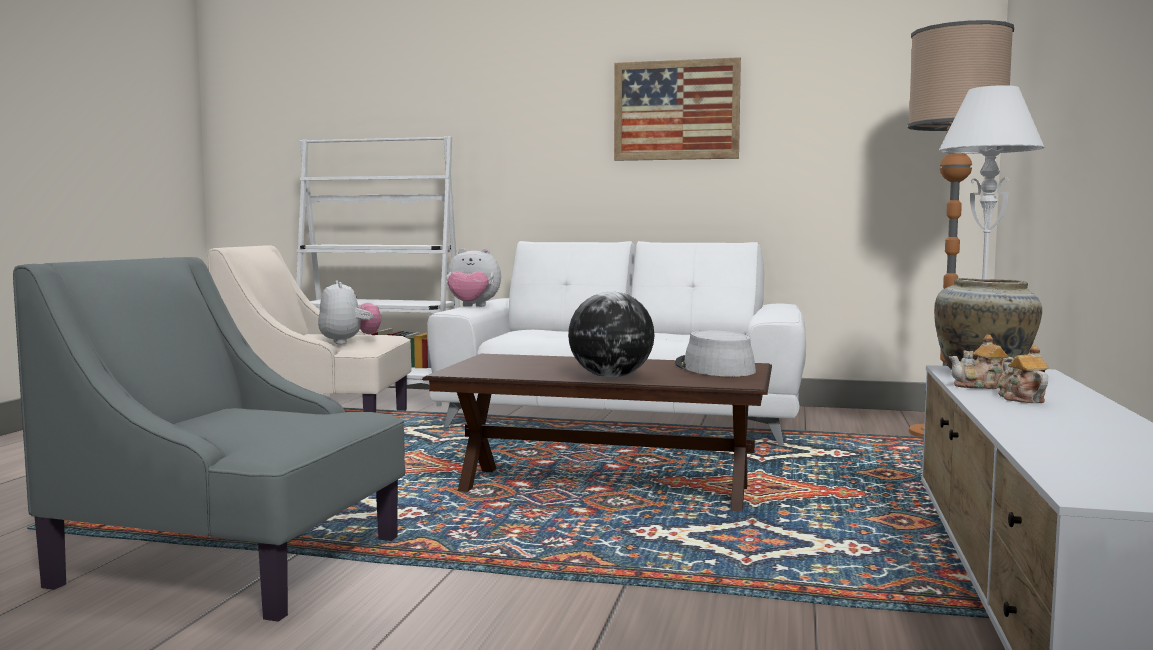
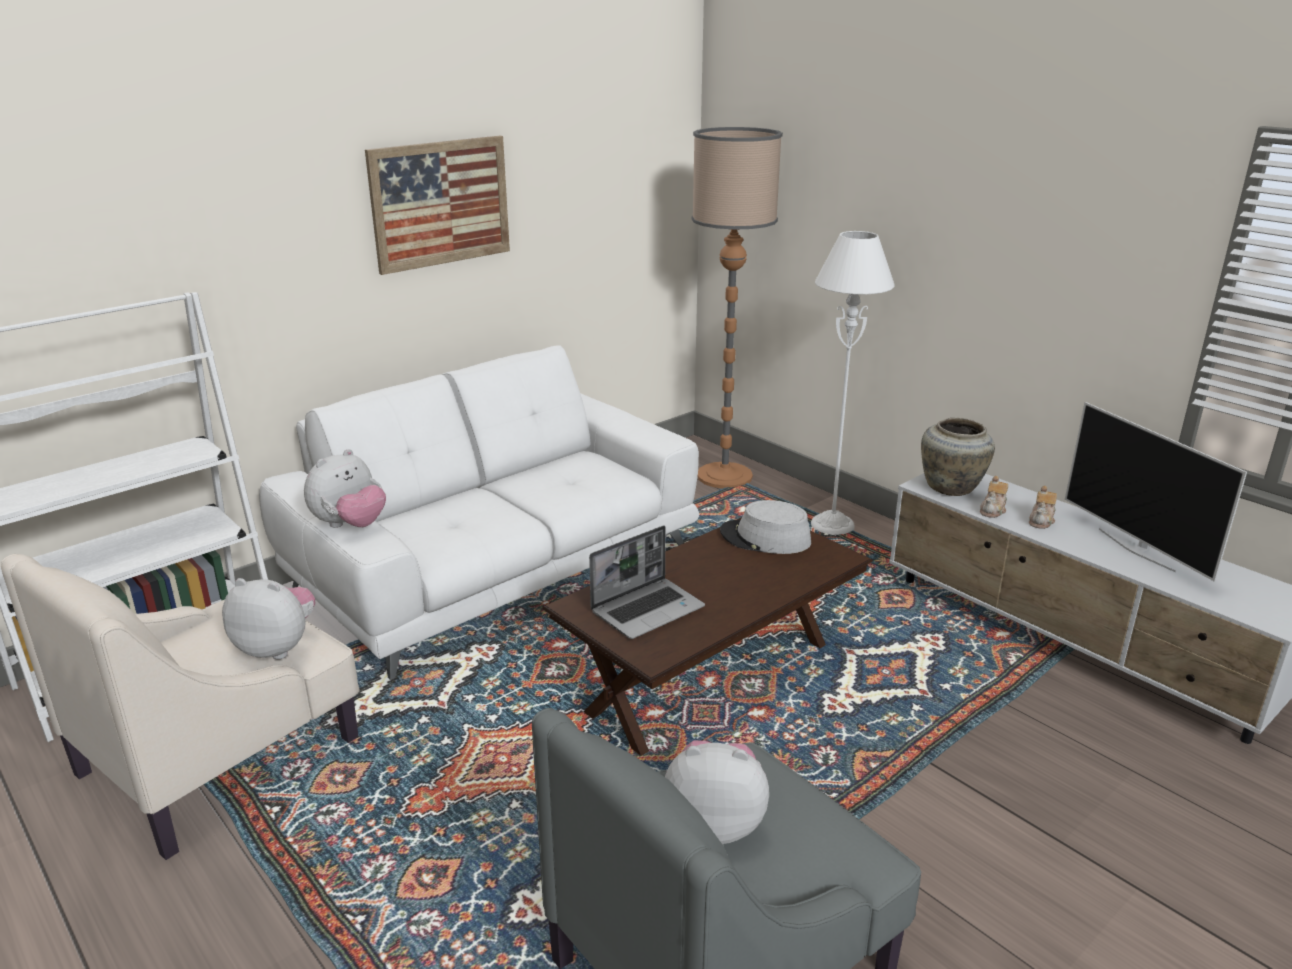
camera: 55 degrees left, 20 degrees up
globe [568,292,654,378] -> none
teapot [998,345,1049,403] -> teapot turned 90 degrees counterclockwise [1029,486,1057,529]
none -> laptop [589,526,705,639]
none -> plush toy [665,740,769,844]
none -> television [1065,402,1247,582]

